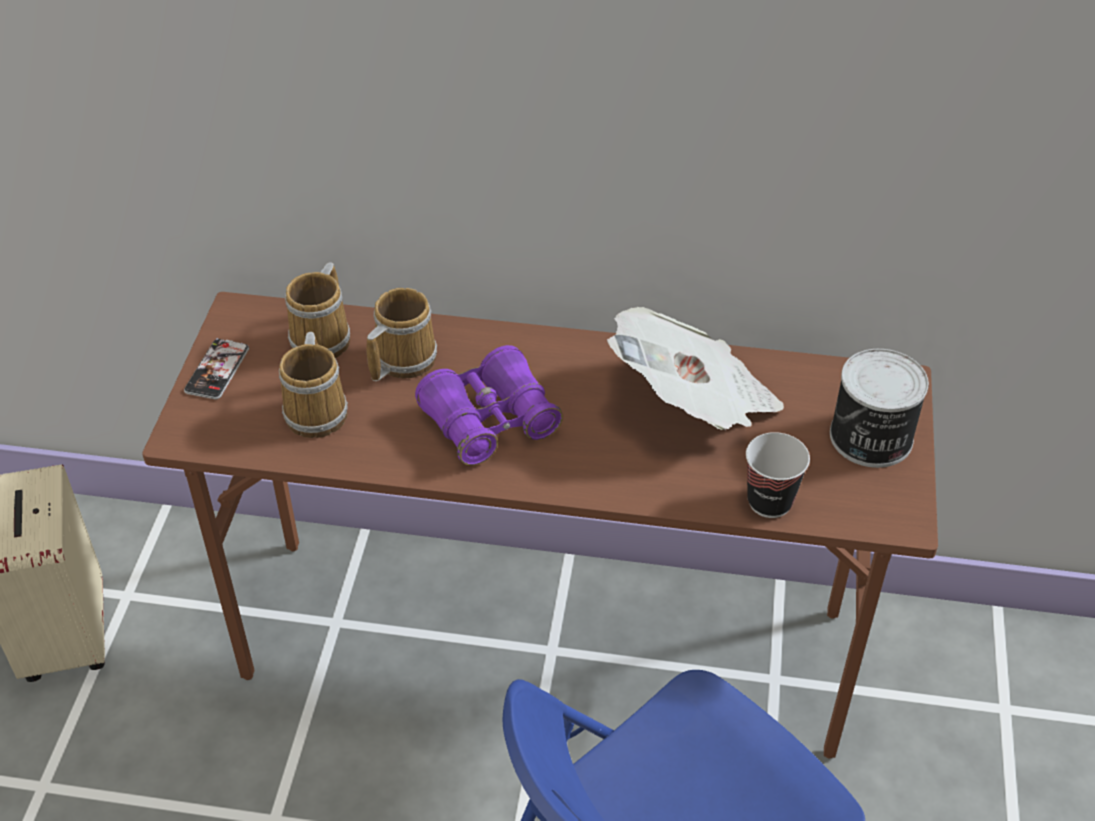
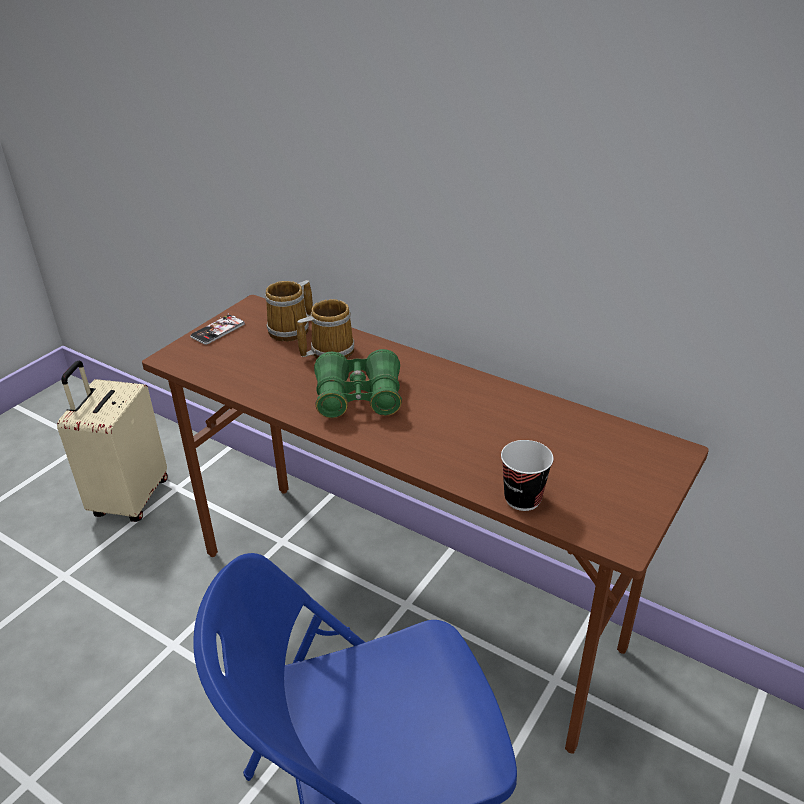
camera: 25 degrees right, 10 degrees down
mug [279,332,348,438] -> none
purple binoculars [415,345,563,465] -> green binoculars [314,349,402,418]
newspaper [607,307,784,430] -> none
can [830,349,929,468] -> none

